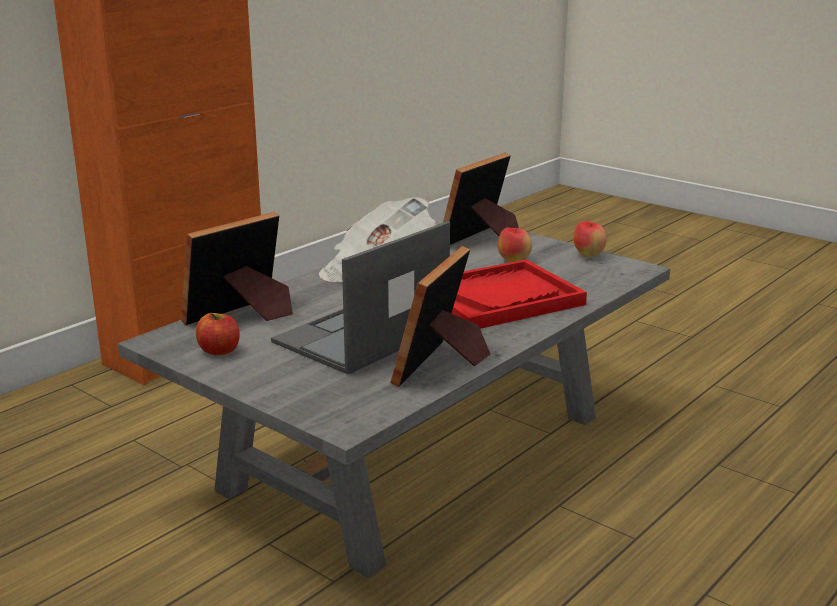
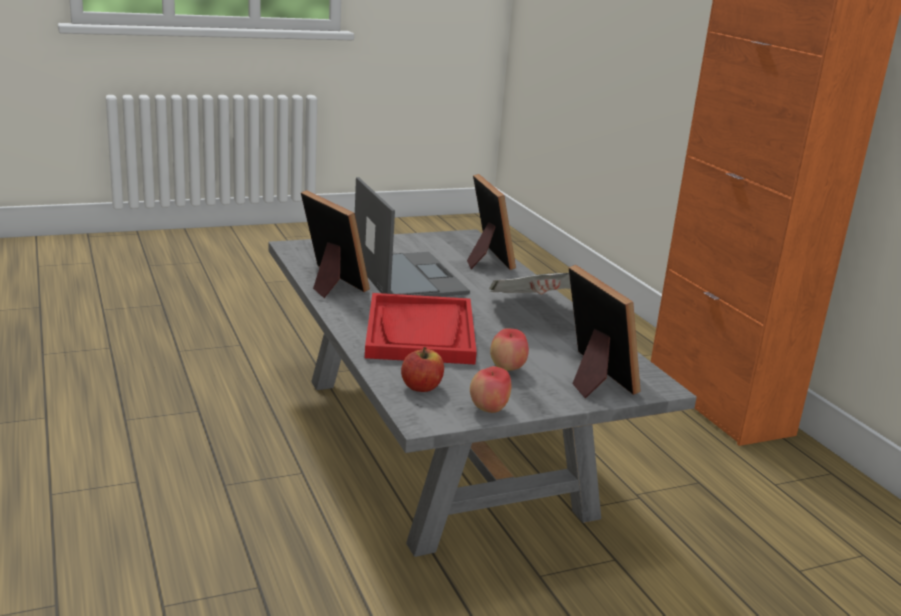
camera: 115 degrees right, 0 degrees up
apple [196,313,240,355] -> apple moved to [401,347,444,392]

